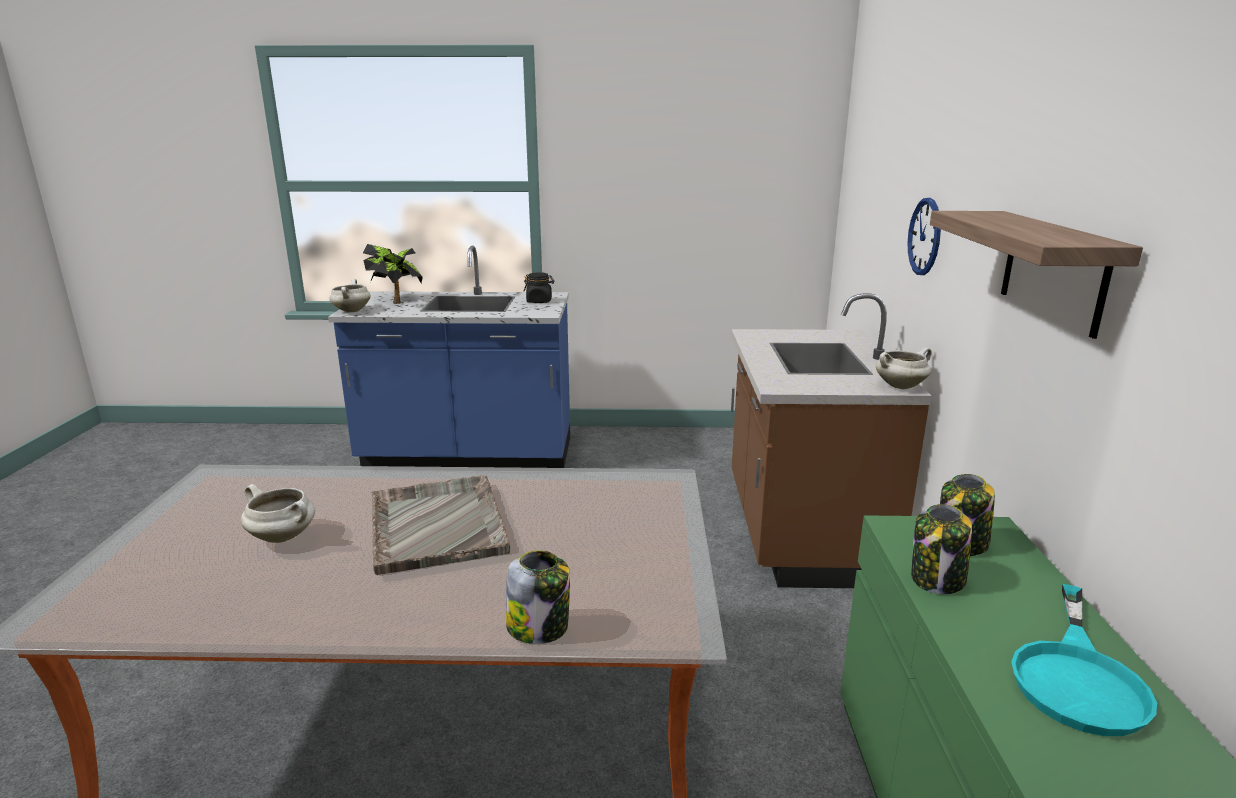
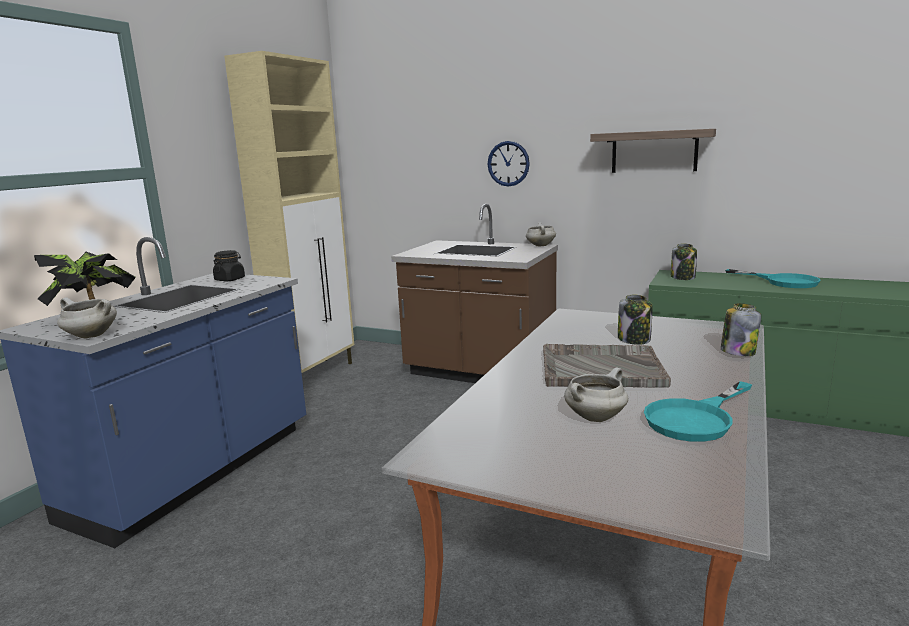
camera: 65 degrees left, 5 degrees down
jar [911,504,972,594] -> jar moved to [618,295,652,345]
none -> beige cabinet [224,51,354,373]
none -> turquoise frying pan [644,381,752,442]

